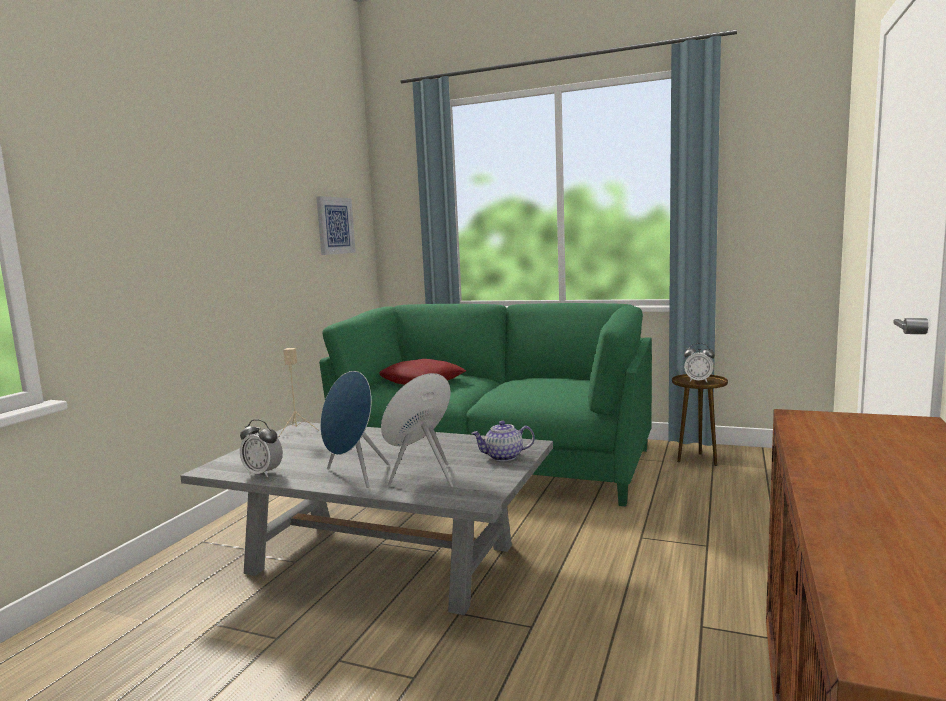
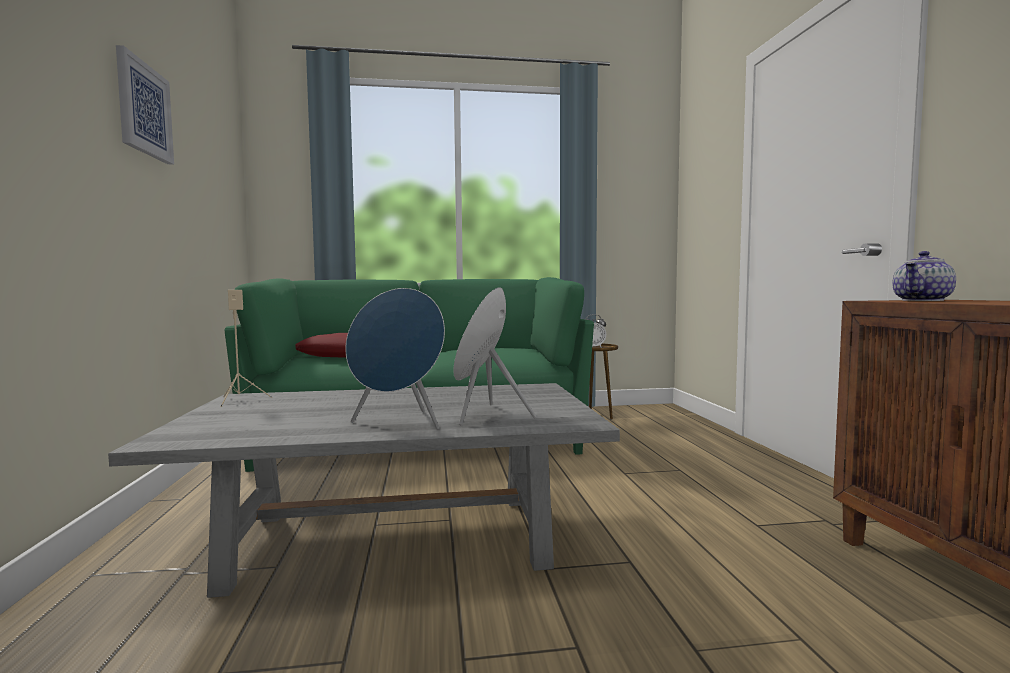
camera: 30 degrees left, 5 degrees down
alarm clock [240,419,283,477] -> none
picture [316,196,356,255] -> picture moved to [116,45,174,164]
teapot [471,421,535,461] -> teapot moved to [892,251,956,301]

